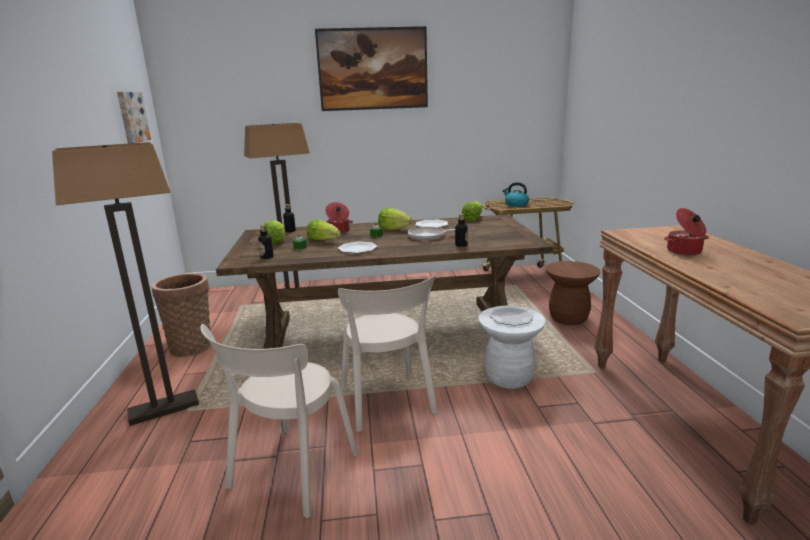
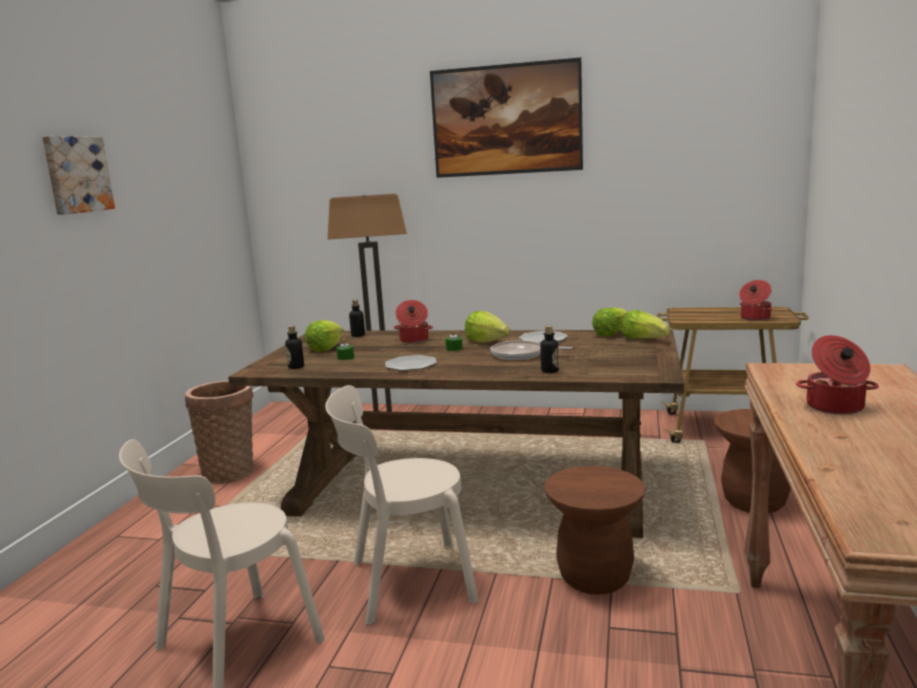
camera: 20 degrees right, 5 degrees down
floor lamp [52,142,199,426] -> none
picture [117,92,151,143] -> picture moved to [42,136,115,215]
lettuce [307,219,341,241] -> lettuce moved to [621,310,670,339]
beige chair [338,274,438,432] -> beige chair turned 75 degrees clockwise [325,385,478,625]
white stool [478,306,546,389] -> brown stool [545,466,645,595]
plate [490,307,534,326] -> none
kettle [503,182,529,207] -> none
none -> cooking pot [739,280,773,321]

